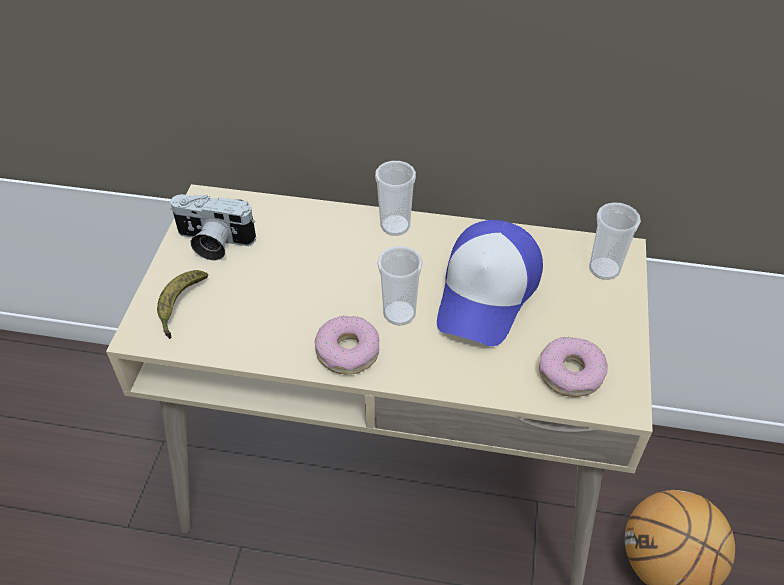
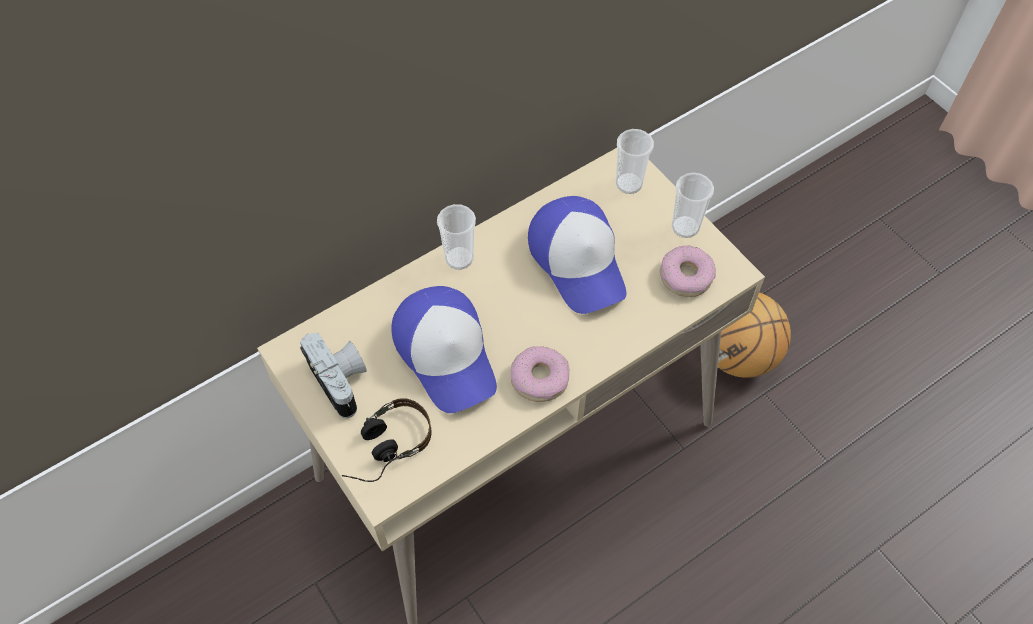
camera: 45 degrees left, 10 degrees up
banana [157,270,208,339] -> headphones [342,398,432,482]
camera [170,194,256,260] -> camera turned 90 degrees counterclockwise [300,333,367,418]
cup [377,246,423,325] -> cup moved to [672,173,714,238]
none -> cap [391,286,497,413]

